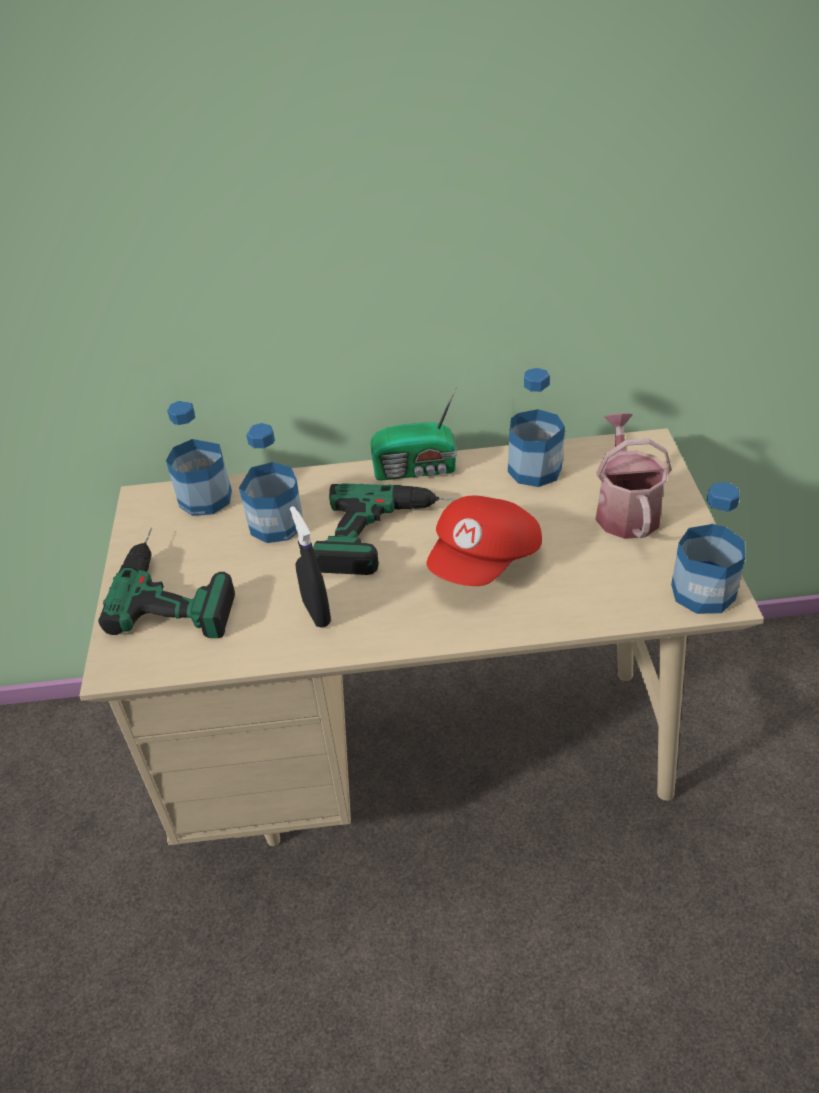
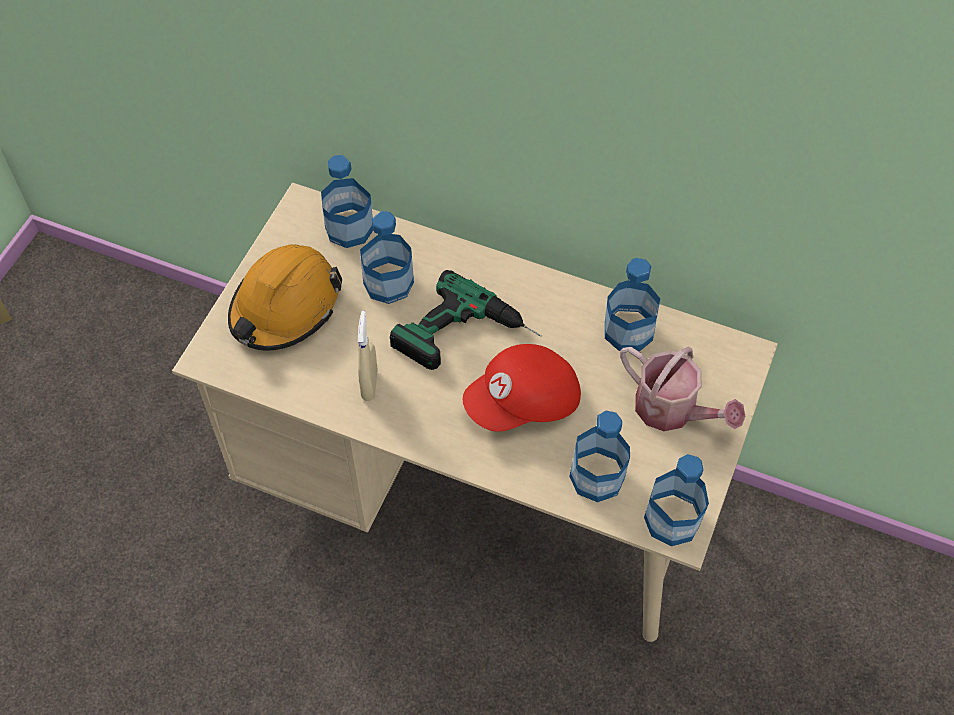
camera: 25 degrees right, 15 degrees up
power drill [98,528,235,638] -> orange hard hat [228,244,342,350]
black spray bottle [290,506,331,628] -> beige spray bottle [358,311,377,401]
radio [370,386,457,481] -> none
watering can [595,413,672,539] -> watering can turned 105 degrees clockwise [620,346,745,431]
none -> bottle [569,411,630,502]

